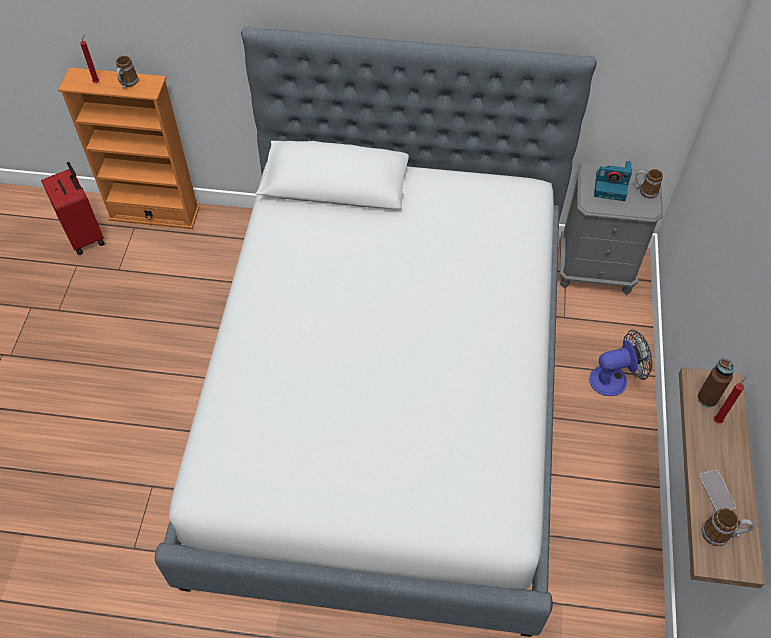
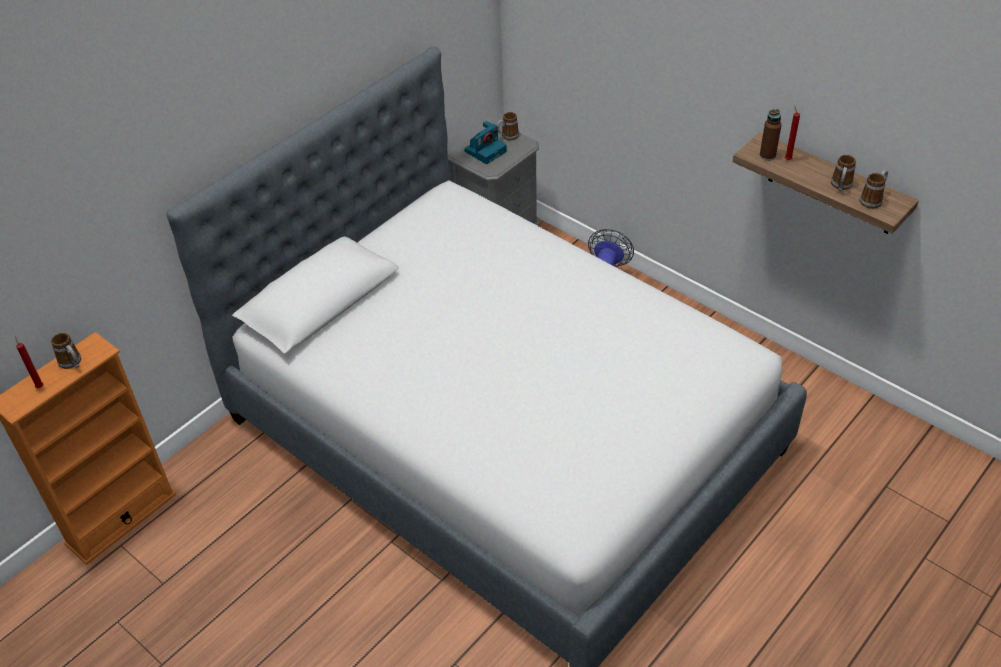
camera: 55 degrees left, 10 degrees down
red suitcase [41,162,105,255] -> none
phone [699,470,736,511] -> mug [831,155,856,191]

